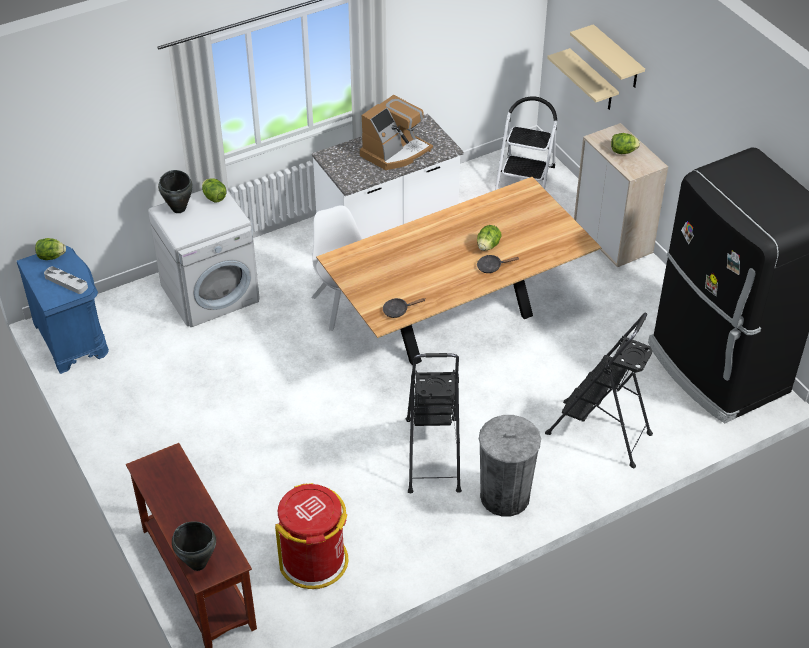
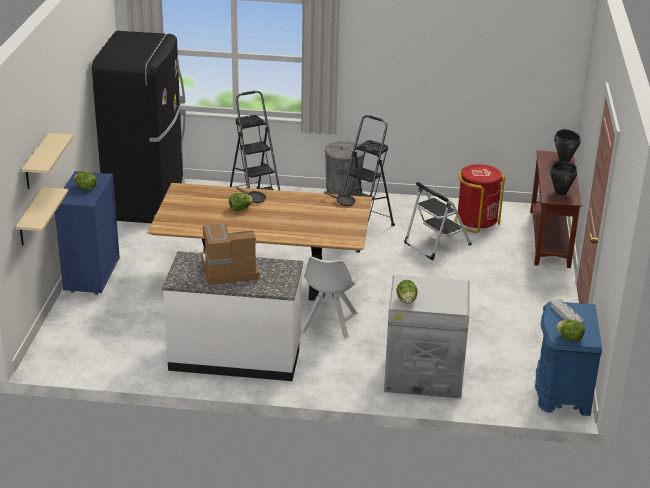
camera: 145 degrees left, 15 degrees down
black cooking pot [158,170,193,213] -> black cooking pot moved to [550,161,577,195]
step ladder [495,96,557,190] -> step ladder moved to [404,182,472,260]
beige cabinet [574,123,668,267] -> blue cabinet [55,171,120,295]

